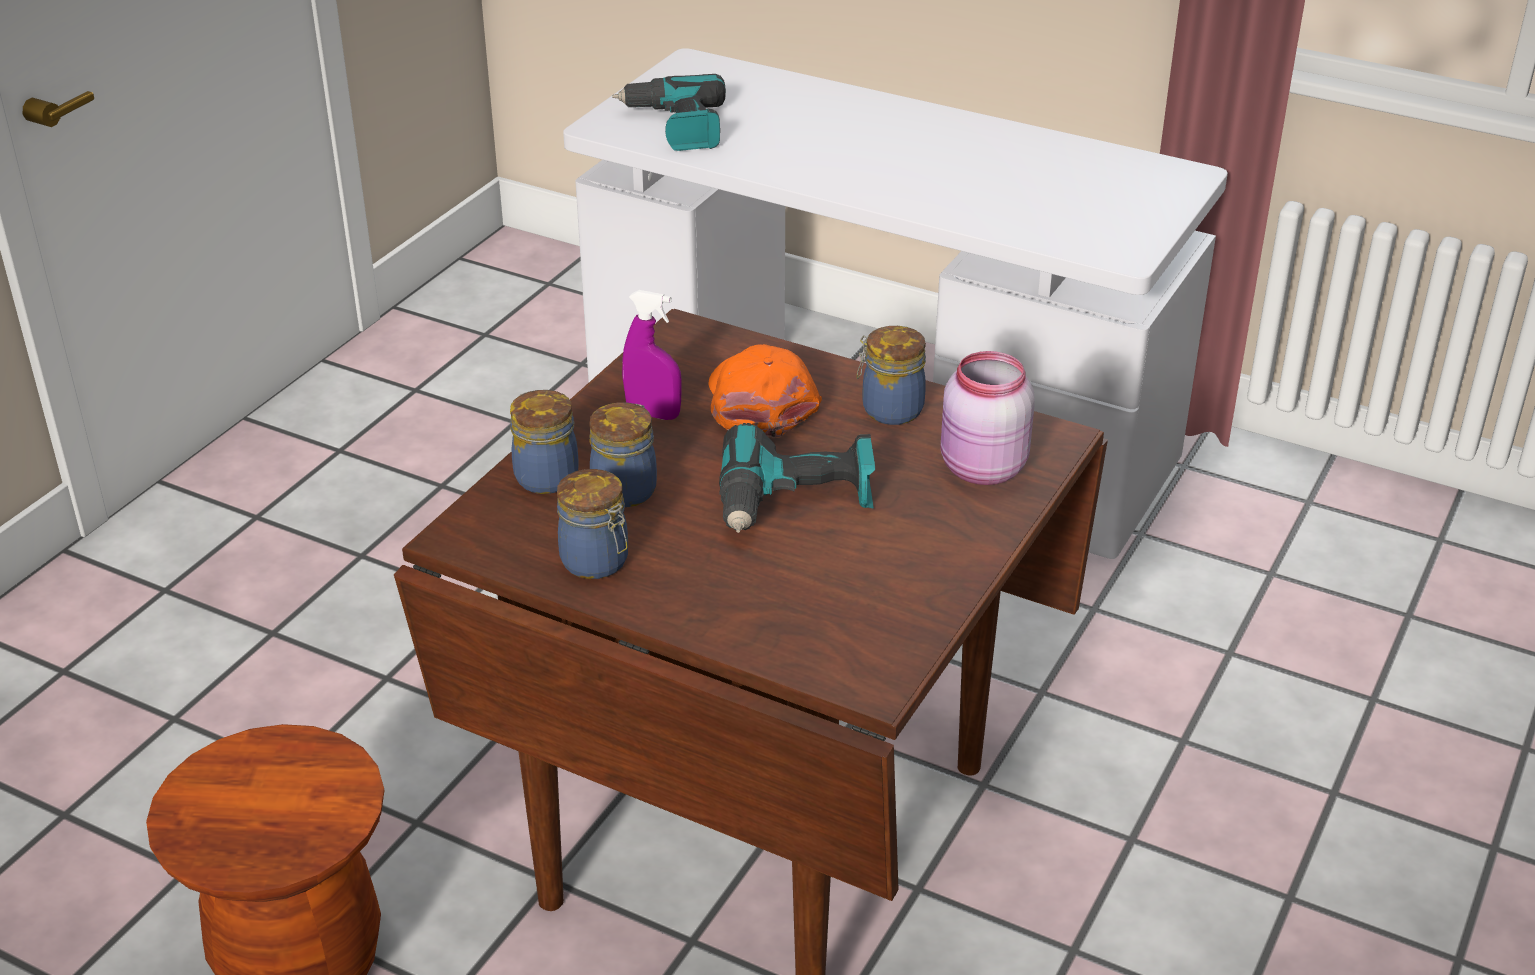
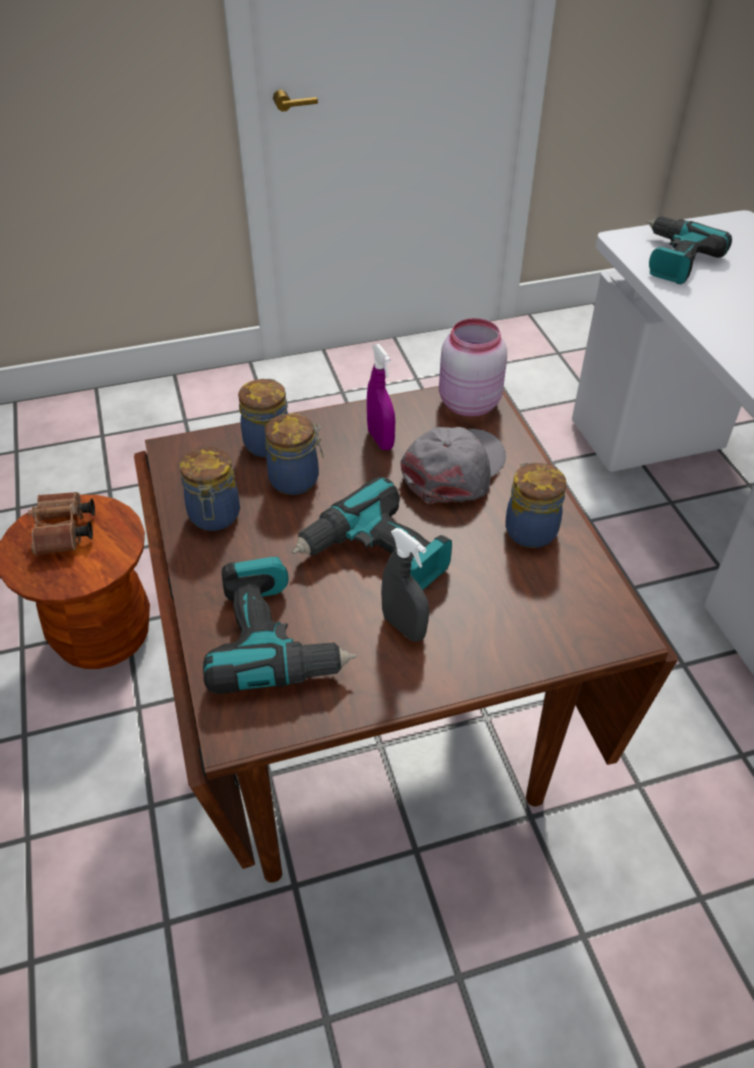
camera: 45 degrees right, 10 degrees up
orange cap [708,344,822,438] -> grey cap [400,427,506,504]
pink jar [940,351,1035,485] -> pink jar moved to [439,318,507,417]
none -> brown binoculars [28,492,95,555]
none -> power drill [203,557,357,694]
none -> grey spray bottle [381,528,429,642]

